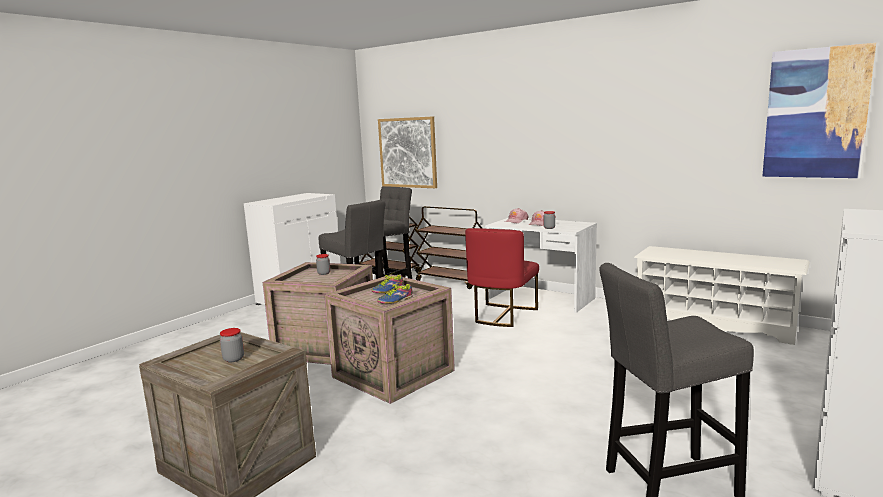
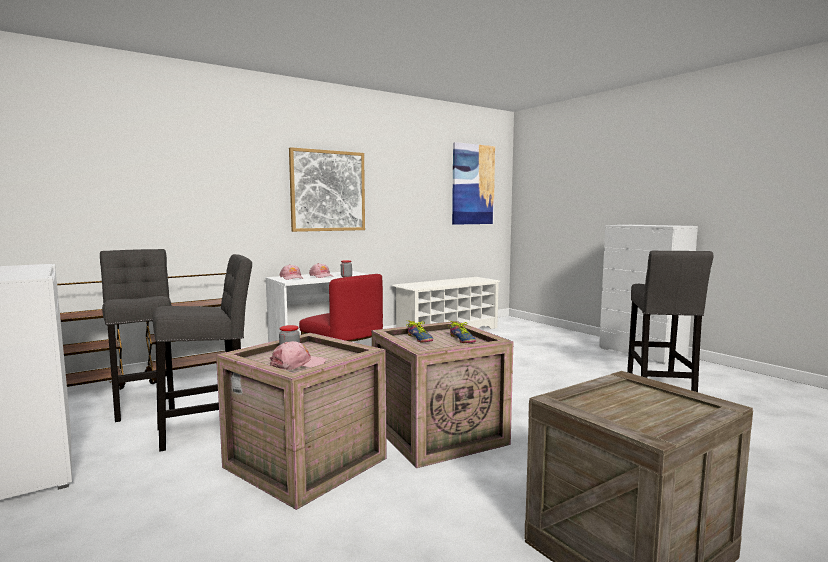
camera: 70 degrees left, 5 degrees down
jar [220,328,244,362] -> none
picture [378,116,437,188] -> picture moved to [289,147,365,232]
none -> pink cap [270,341,325,370]

